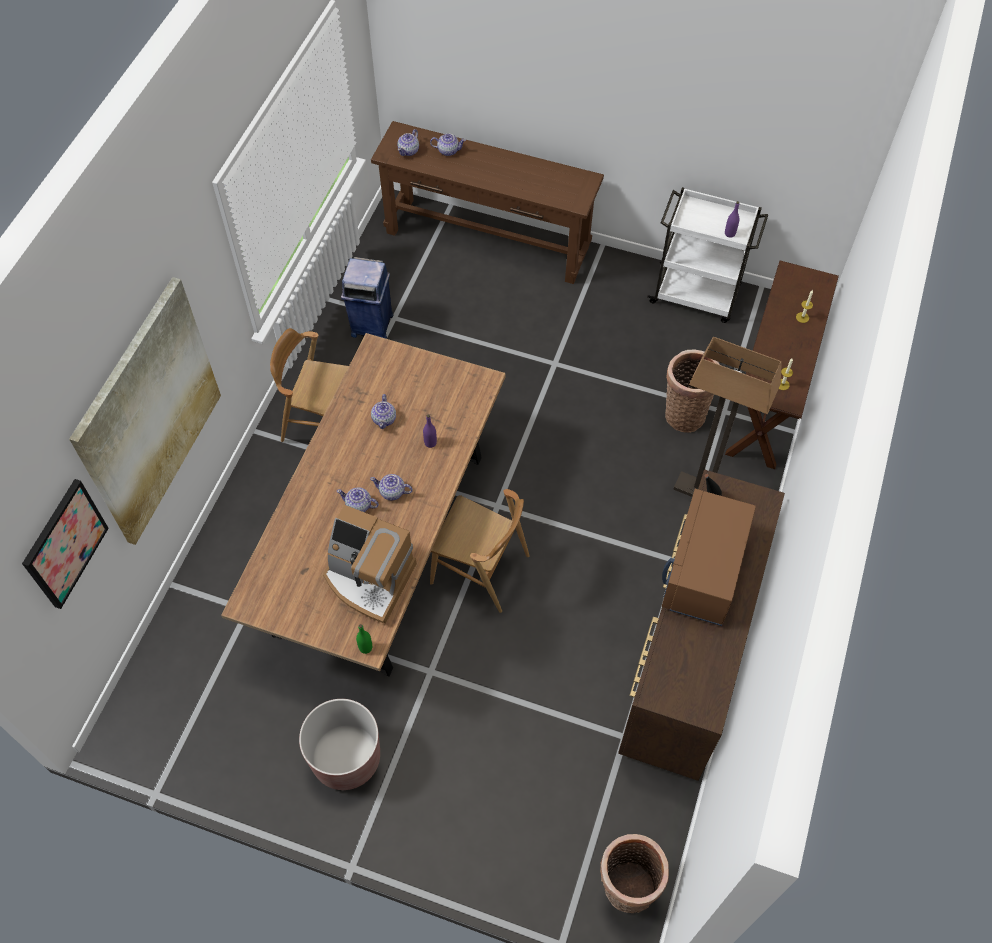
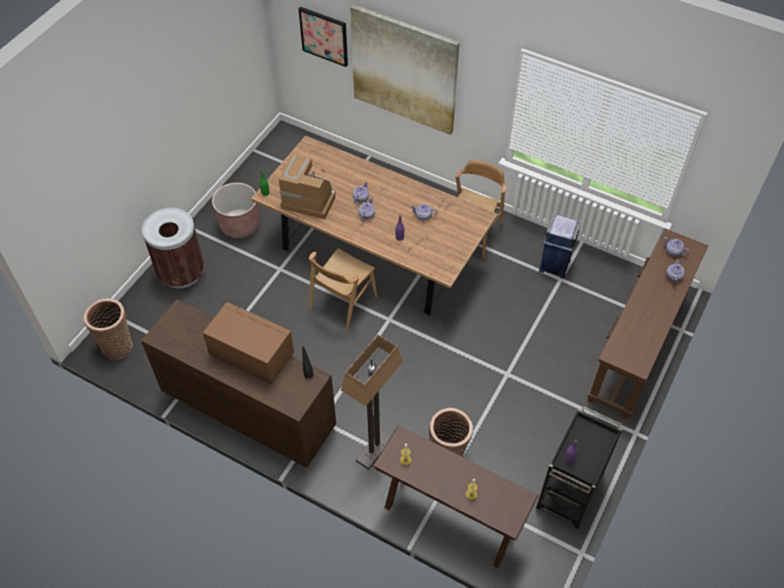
camera: 100 degrees right, 5 degrees down
coffee machine [323,505,417,623] -> coffee machine turned 75 degrees clockwise [279,155,336,219]
white cart [647,187,768,323] -> black cart [536,406,623,529]
none -> brown trash can [142,208,204,288]

